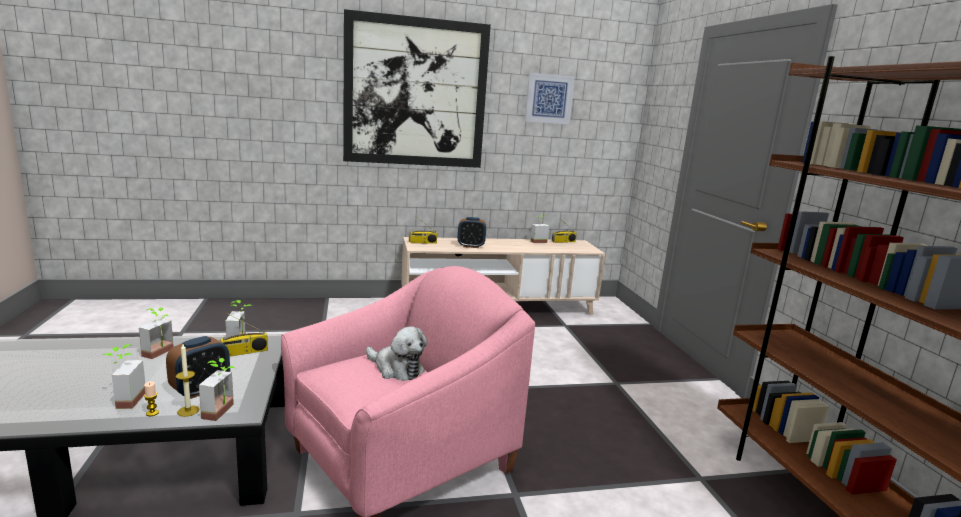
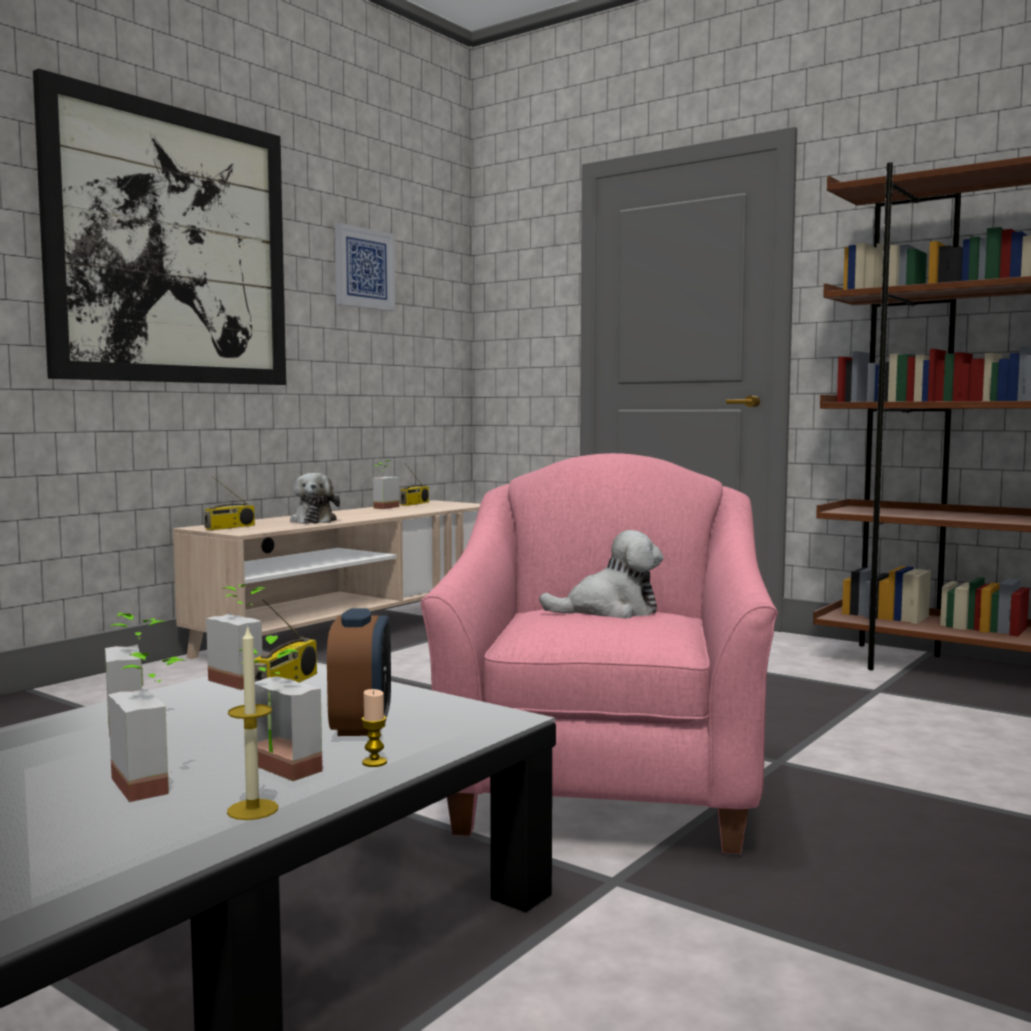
camera: 40 degrees left, 10 degrees down
candle [176,344,199,417] -> candle moved to [227,625,278,820]
potted plant [199,358,235,421] -> potted plant moved to [108,652,184,802]
alarm clock [458,217,486,248] -> plush toy [290,473,340,524]

